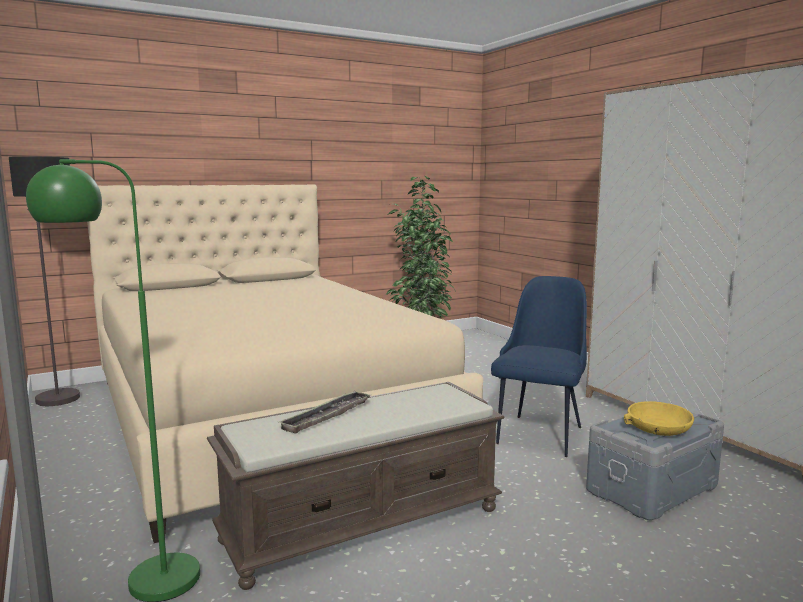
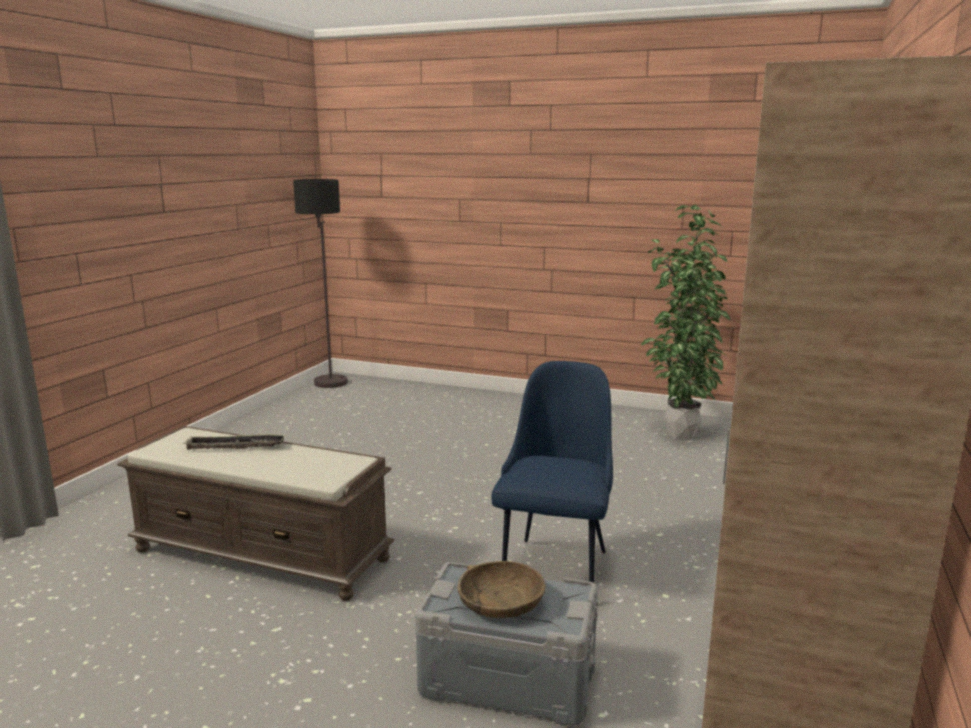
camera: 50 degrees right, 5 degrees up
green floor lamp [26,159,200,602] -> none
beige bed [87,184,483,543] -> none
blue chair [491,276,587,457] -> blue chair turned 60 degrees counterclockwise [491,361,613,583]
yellow bowl [624,401,694,436] -> brown bowl [457,561,546,618]

